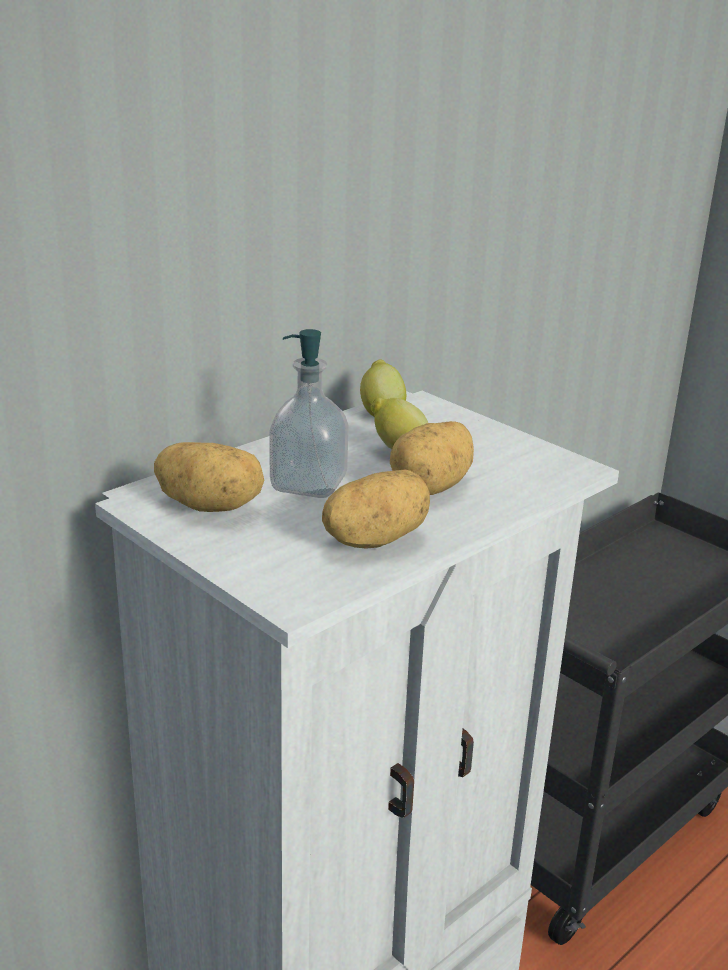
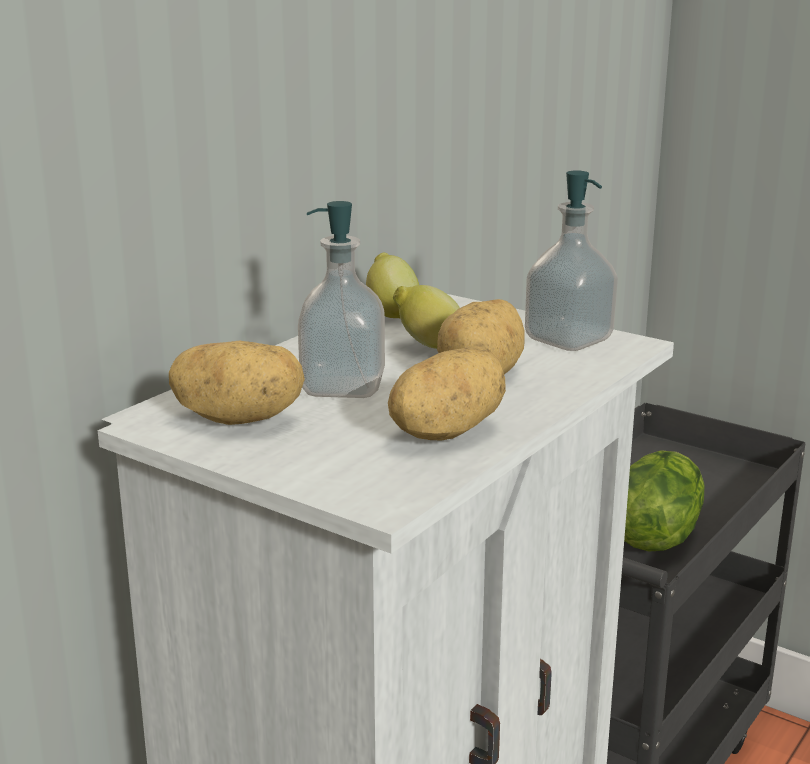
camera: 10 degrees left, 5 degrees down
none -> soap dispenser [525,170,618,351]
none -> lettuce [624,451,705,551]

